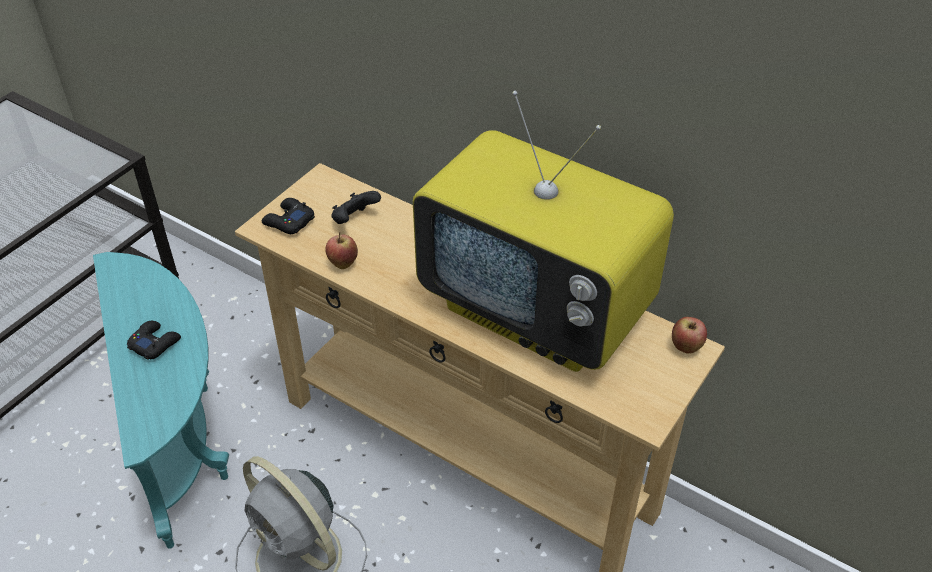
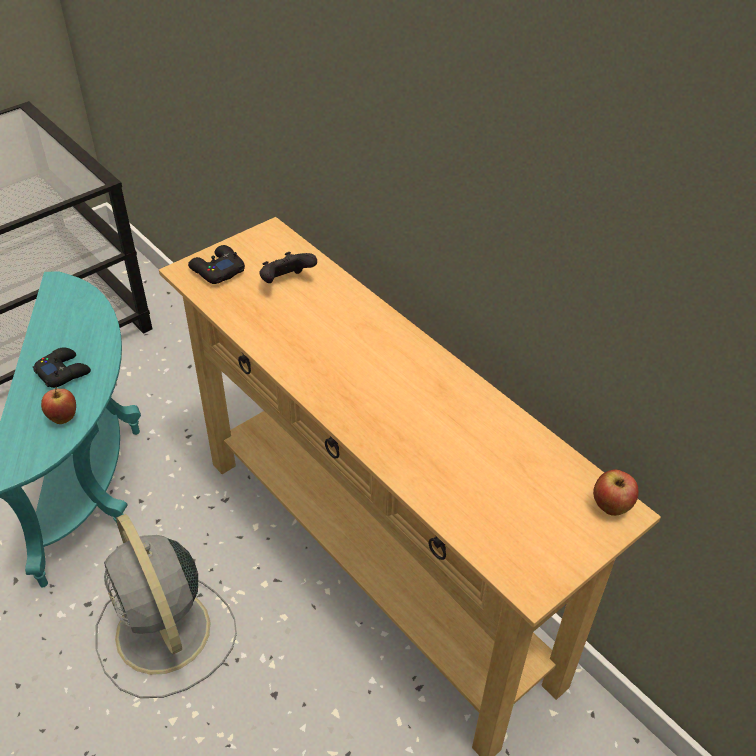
camera: 15 degrees right, 0 degrees up
apple [325,232,358,269] -> apple moved to [41,387,76,424]
television [413,91,674,372] -> none

